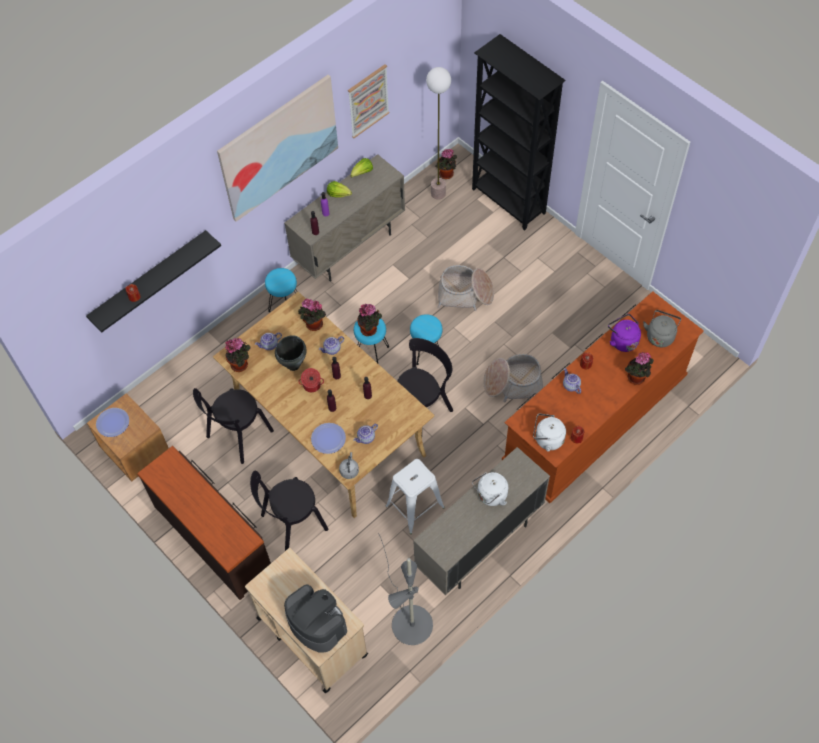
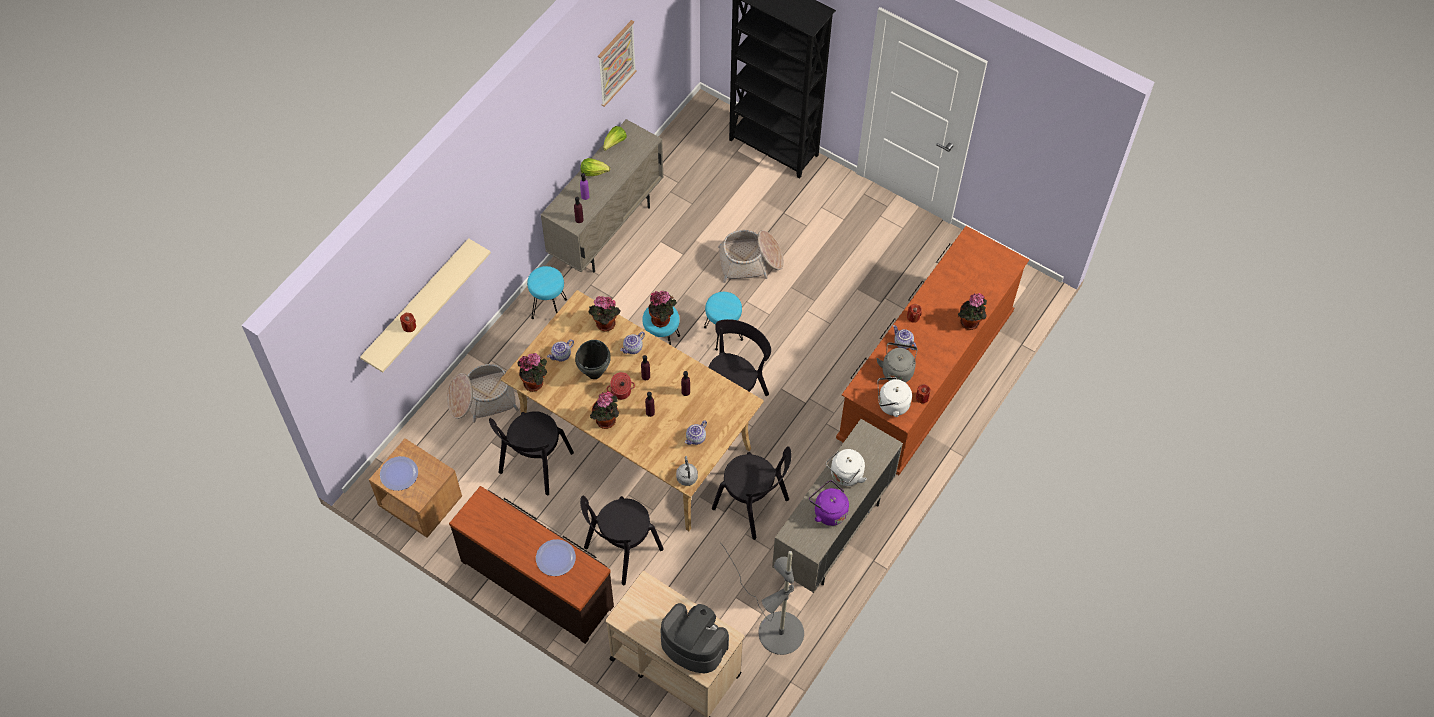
camera: 15 degrees left, 0 degrees up
black shelf [86,230,221,333] -> beige shelf [360,238,491,373]
picture [217,75,338,222] -> none
plate [311,423,346,454] -> plate moved to [536,539,576,576]
white stool [385,459,445,534] -> black chair [712,446,791,540]
floor lamp [426,67,451,200] -> none
potted plant [435,149,457,179] -> potted plant moved to [590,391,619,429]
basket [483,354,543,403] -> basket moved to [447,364,519,423]
purple kettle [608,314,641,352] -> purple kettle moved to [809,480,849,526]
grey kettle [643,310,681,347] -> grey kettle moved to [877,343,918,383]

